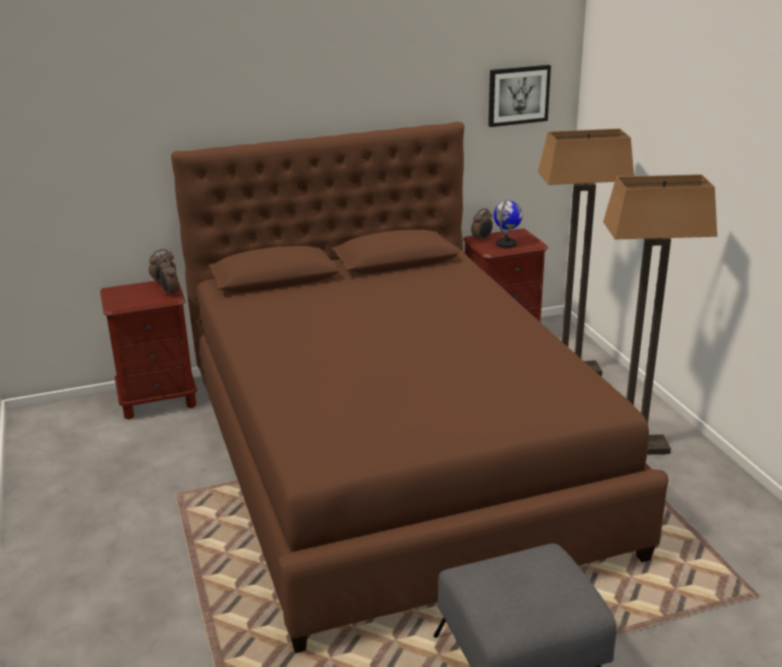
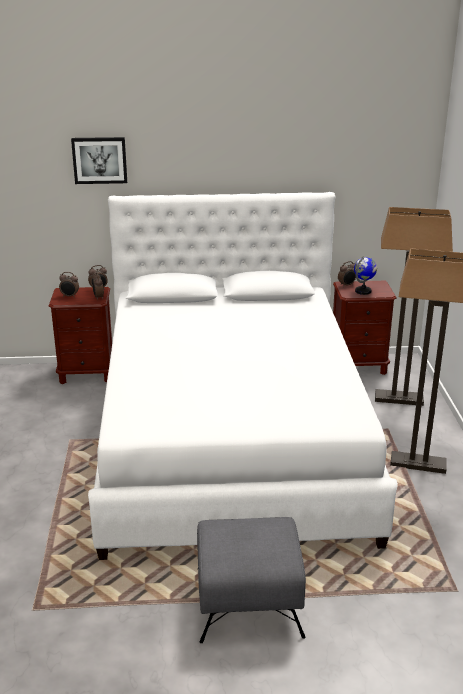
camera: 15 degrees right, 0 degrees up
brown bed [171,122,669,653] -> white bed [88,192,398,560]
picture [488,65,551,127] -> picture moved to [71,137,127,184]
none -> alarm clock [59,272,79,298]

